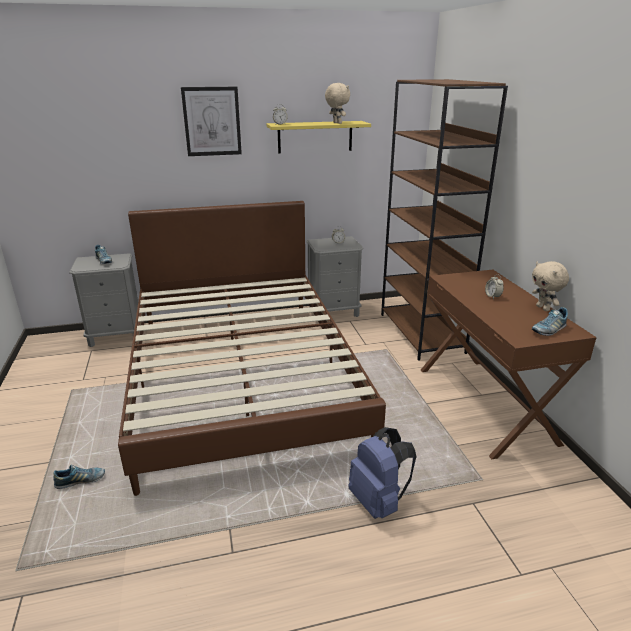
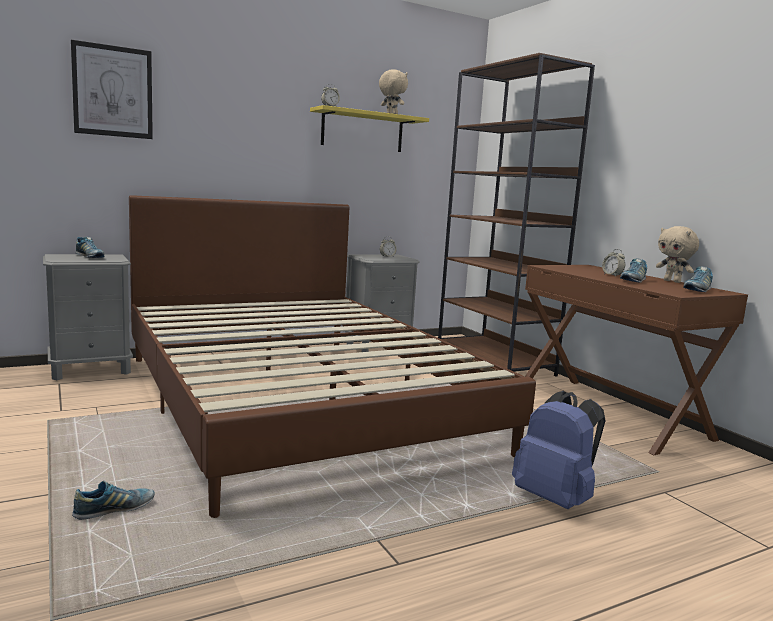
camera: 15 degrees left, 15 degrees down
picture [181,87,242,156] -> picture moved to [71,40,153,139]
none -> shoe [620,258,647,282]

